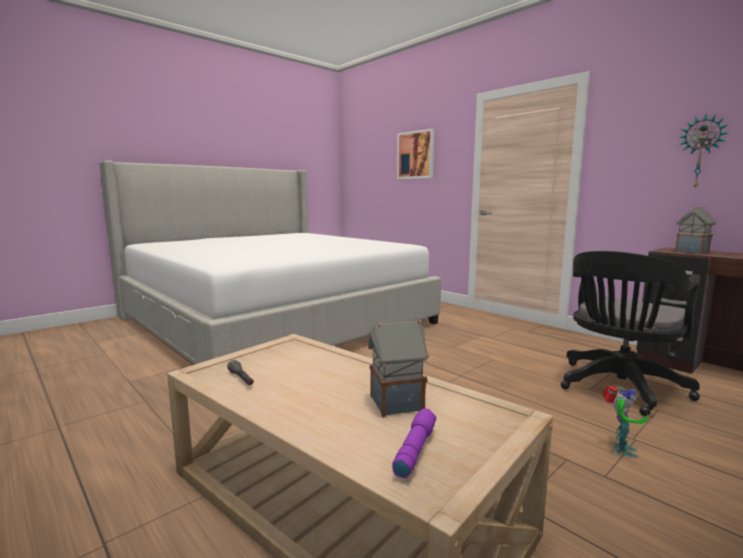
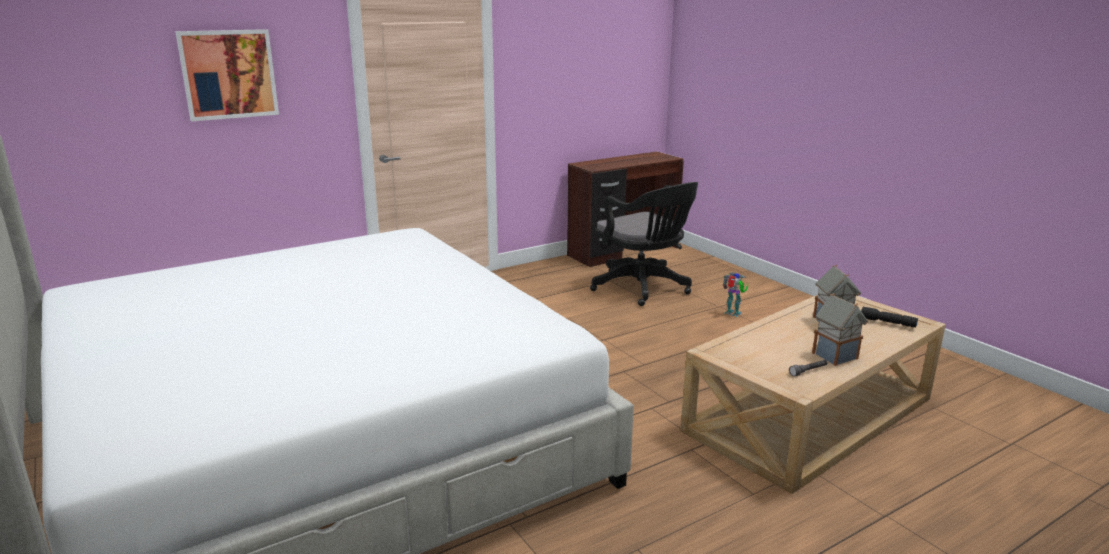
camera: 80 degrees left, 10 degrees up
purple flashlight [392,408,436,478] -> black flashlight [861,307,918,327]
toy house [674,207,716,254] -> toy house moved to [812,293,868,366]
wall clock [679,114,728,189] -> none

